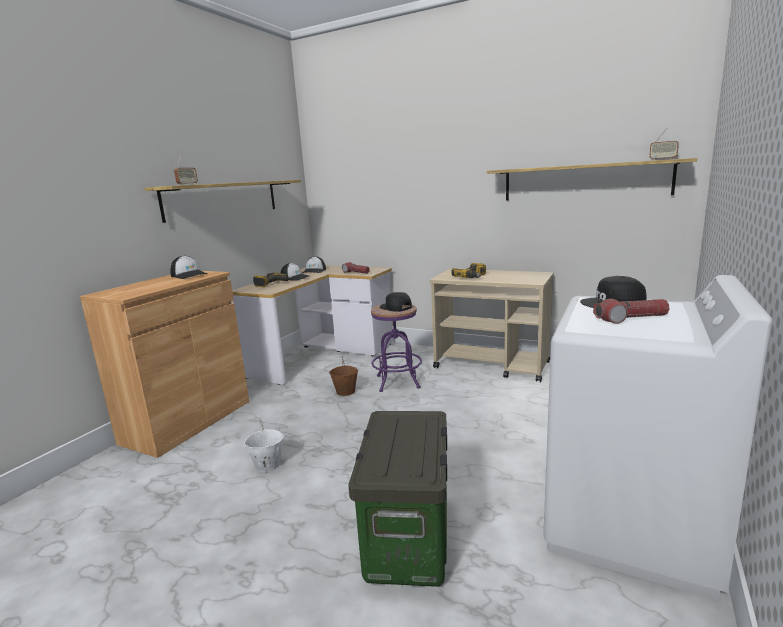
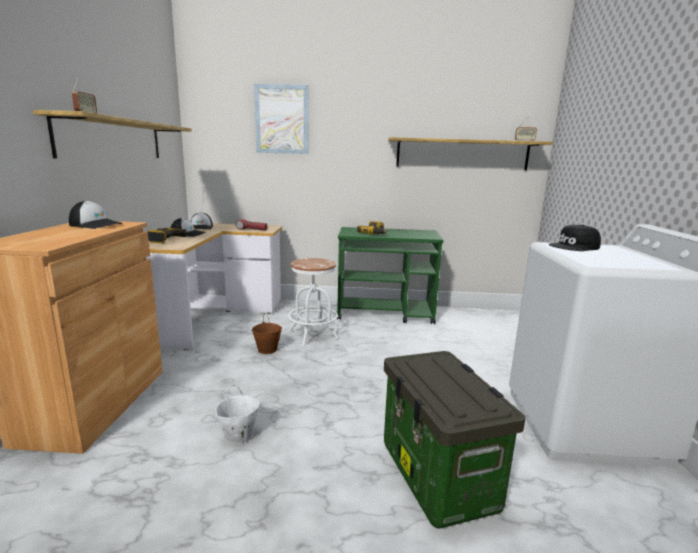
camera: 25 degrees left, 0 degrees up
purple stool [371,305,422,392] -> white stool [288,258,339,346]
black cap [380,292,412,312] -> none
beige cart [430,269,554,382] -> green cart [337,227,443,324]
flashlight [593,298,669,324] -> none
none -> picture [254,84,308,154]

